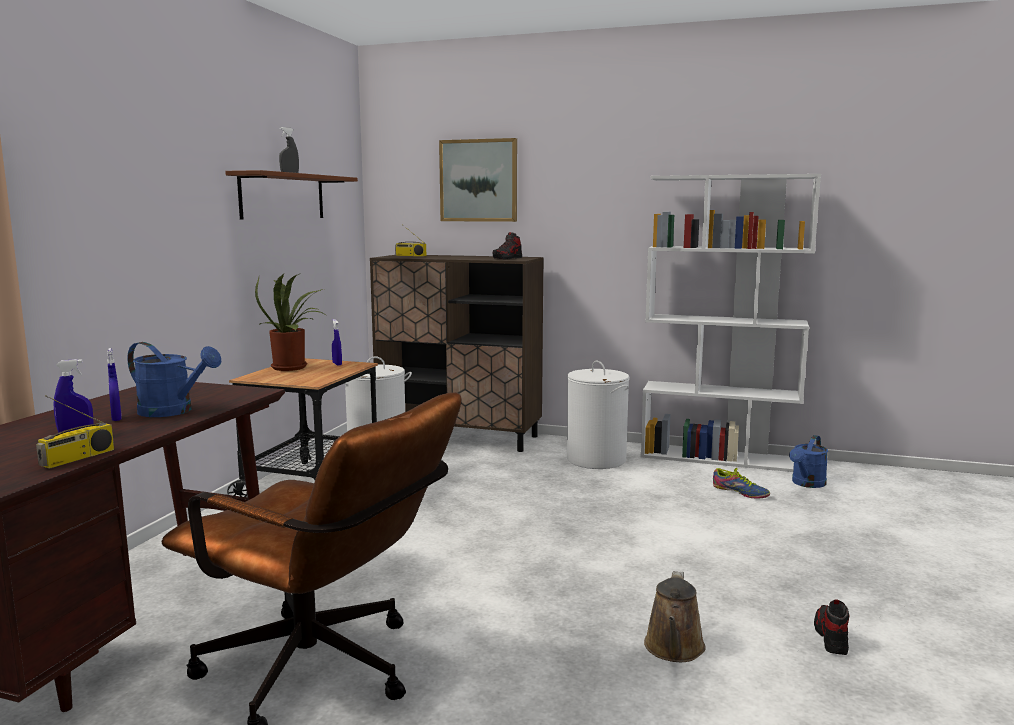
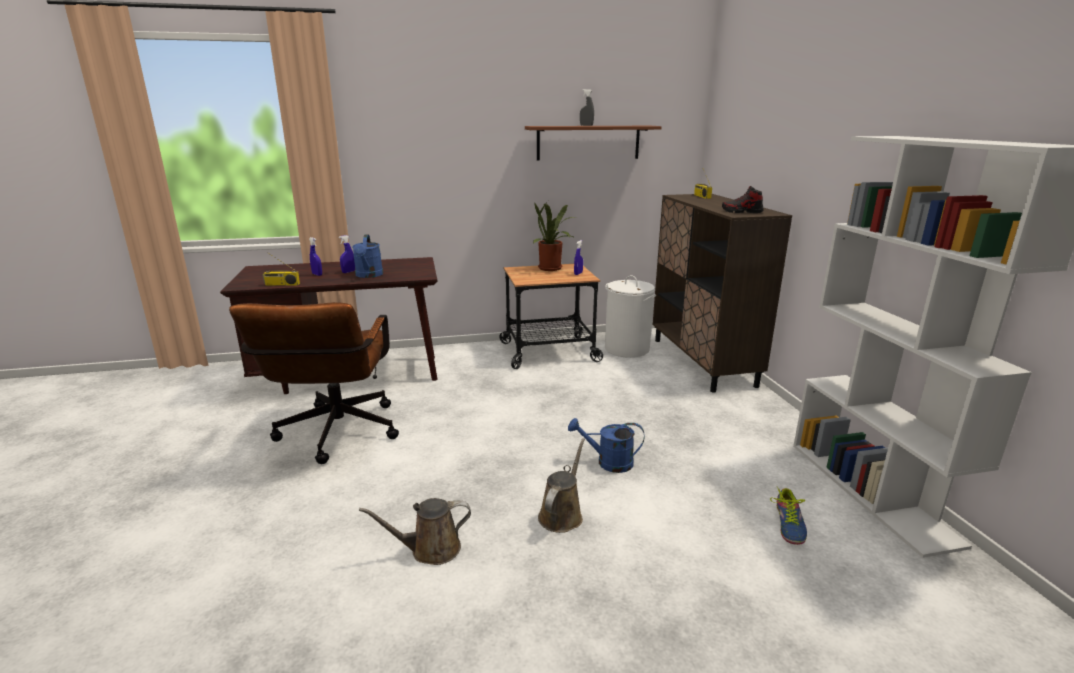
camera: 60 degrees right, 10 degrees up
picture [439,138,517,222] -> none
white laundry basket [567,361,629,469] -> none
blue watering can [789,435,828,488] -> blue watering can moved to [568,418,644,473]
shoe [814,599,849,655] -> none
none -> brown watering can [538,438,585,533]

